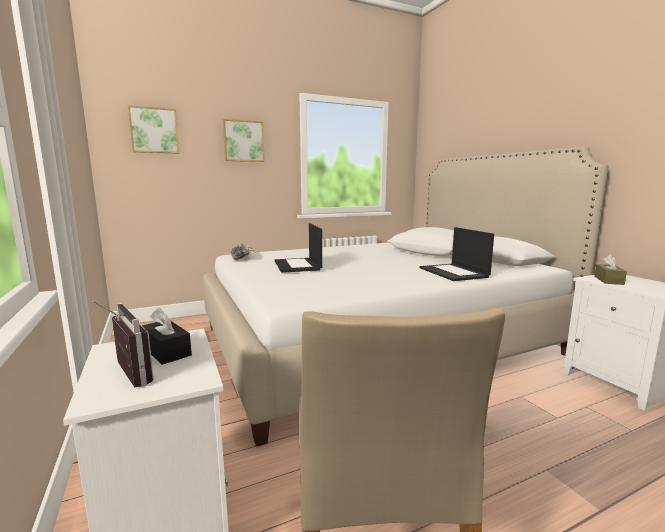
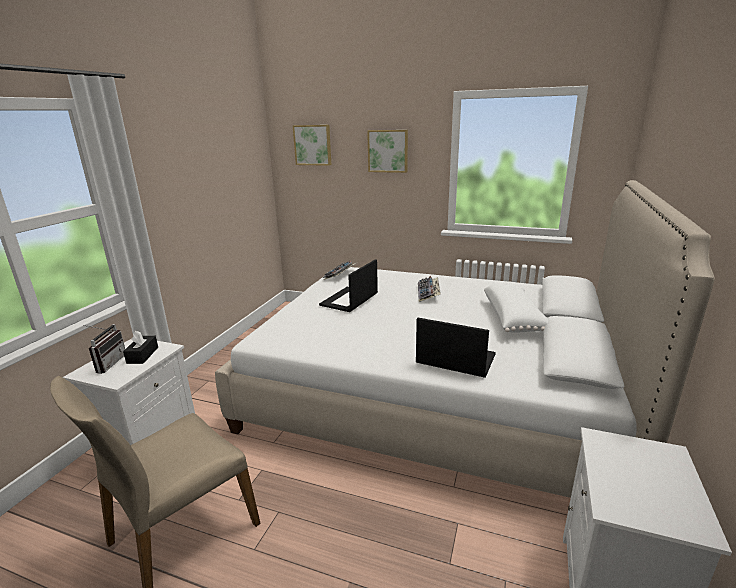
camera: 45 degrees right, 10 degrees up
laptop [420,227,494,281] -> laptop turned 90 degrees clockwise [416,318,496,378]
brown tissue box [594,254,627,285] -> none
none -> keyboard [418,276,441,302]

